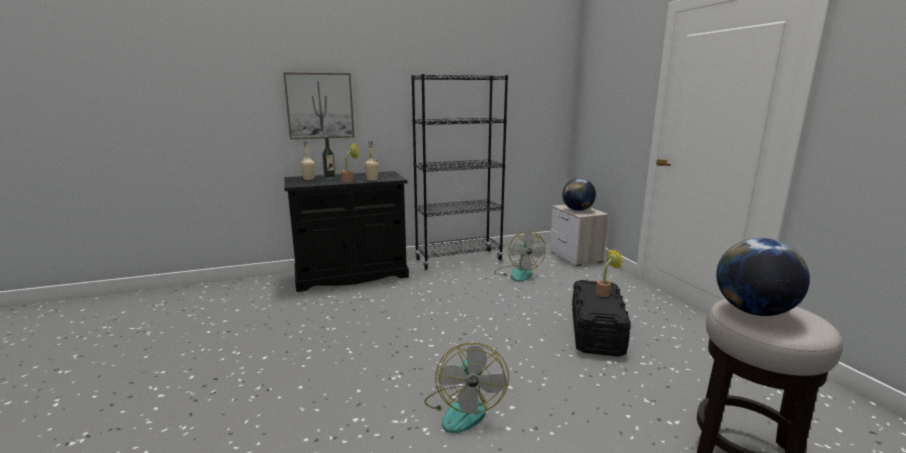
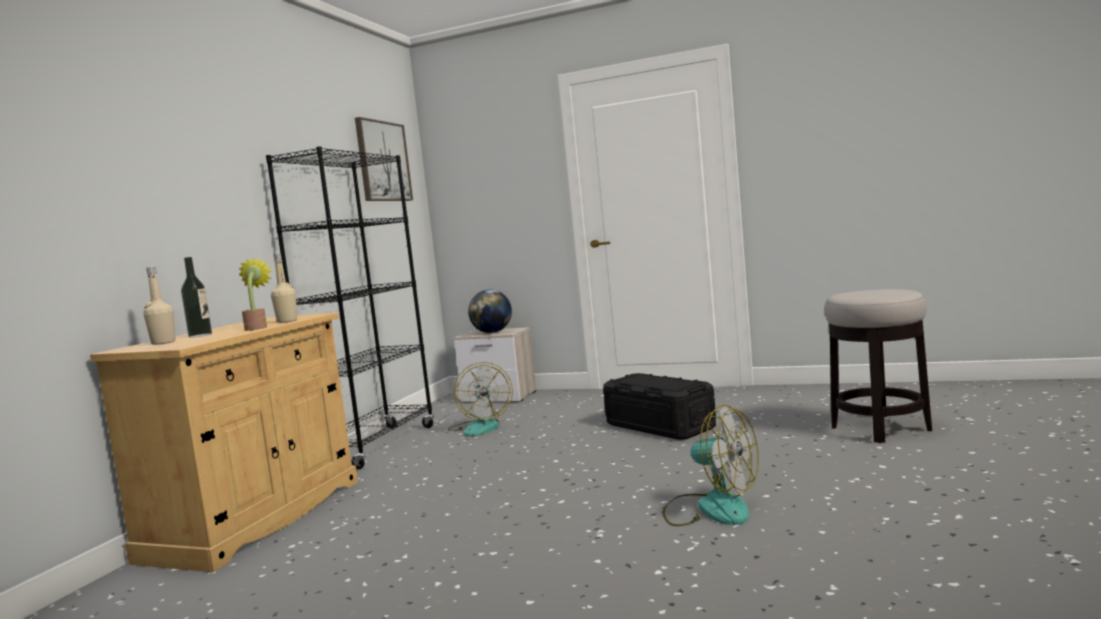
camera: 50 degrees left, 10 degrees down
picture [284,72,354,139] -> picture moved to [355,117,413,201]
black cabinet [284,171,409,292] -> beige cabinet [90,313,358,572]
fan [494,230,546,282] -> fan turned 60 degrees clockwise [448,362,513,437]
potted plant [596,248,624,297] -> none
globe [716,238,810,316] -> none

